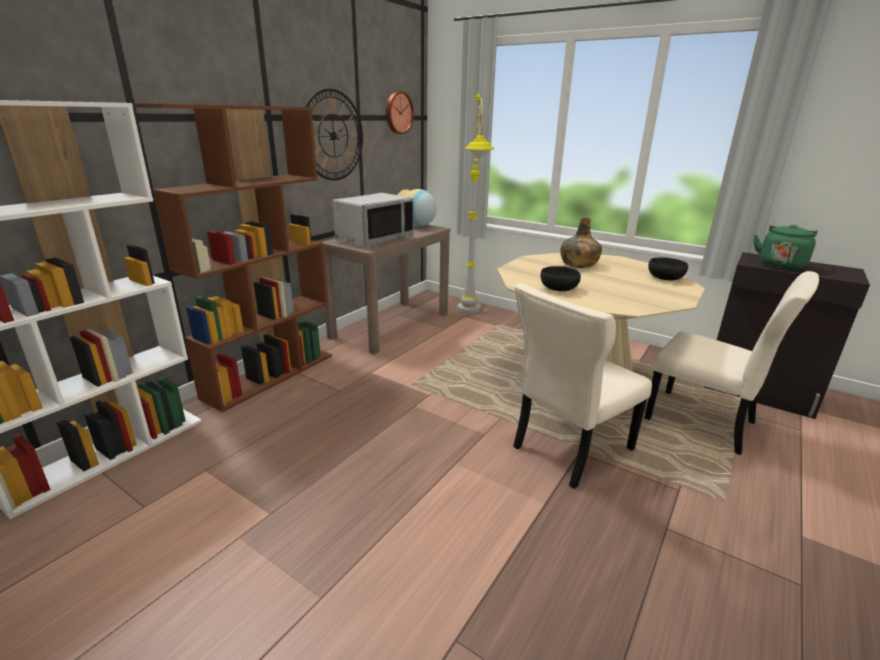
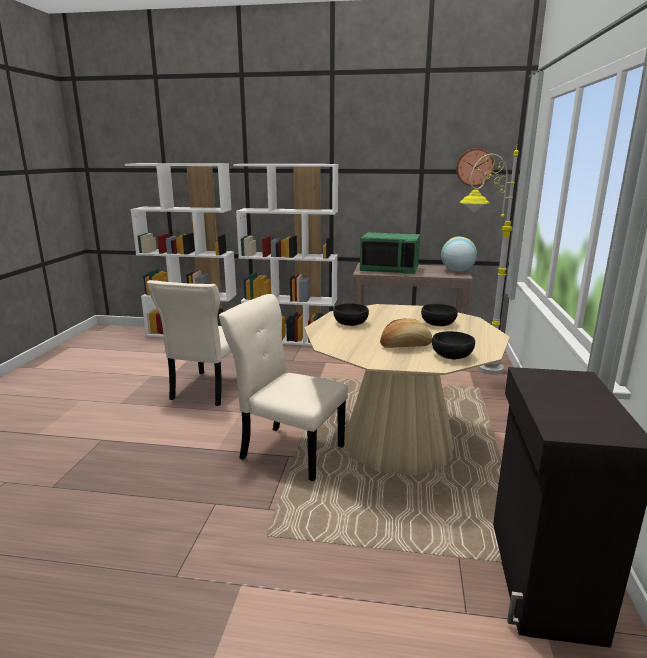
camera: 65 degrees right, 5 degrees down
brown bookcase [134,103,332,412] -> white bookcase [233,164,338,346]
wall clock [305,89,363,180] -> none
grey microwave [332,193,414,248] -> green microwave [360,232,420,274]
green bottle [560,217,602,268] -> black bowl [421,304,458,326]
beige chair [645,271,819,455] -> beige chair moved to [147,280,231,406]
green kettle [754,224,818,270] -> none
none -> bread [380,318,432,348]

